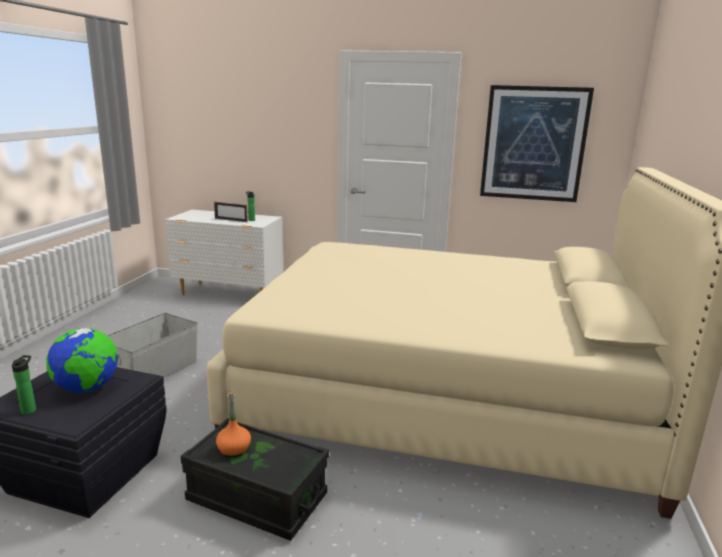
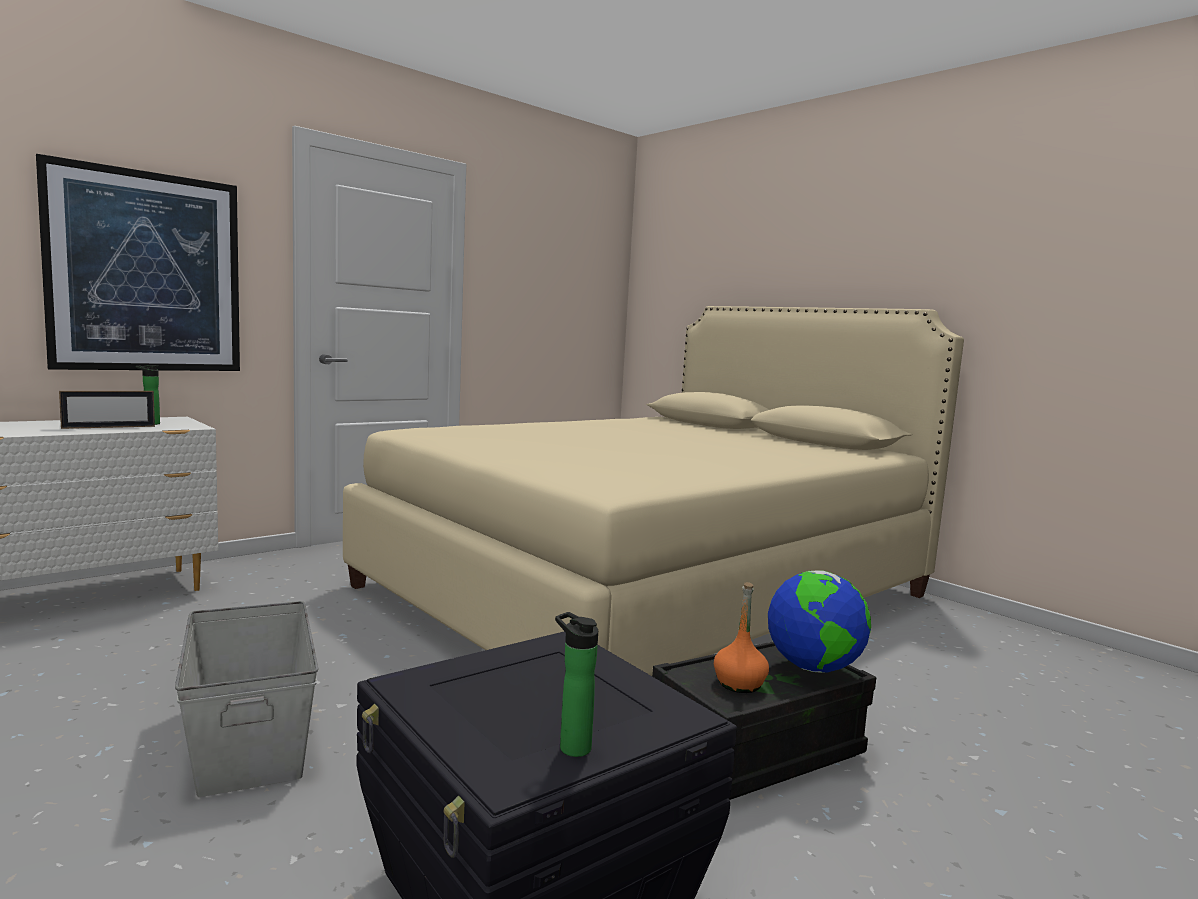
camera: 55 degrees left, 10 degrees down
globe [46,328,118,393] -> globe moved to [768,571,871,673]
picture [480,85,594,202] -> picture moved to [36,154,240,371]

